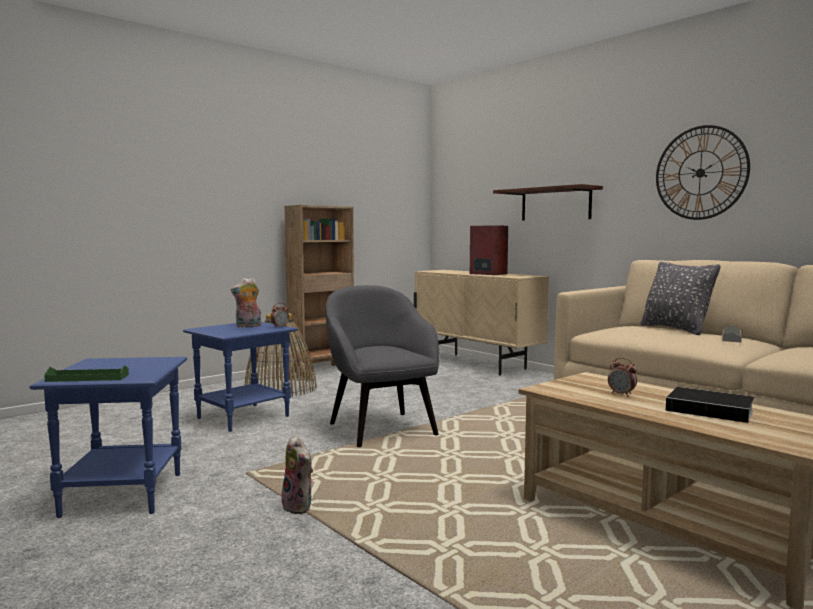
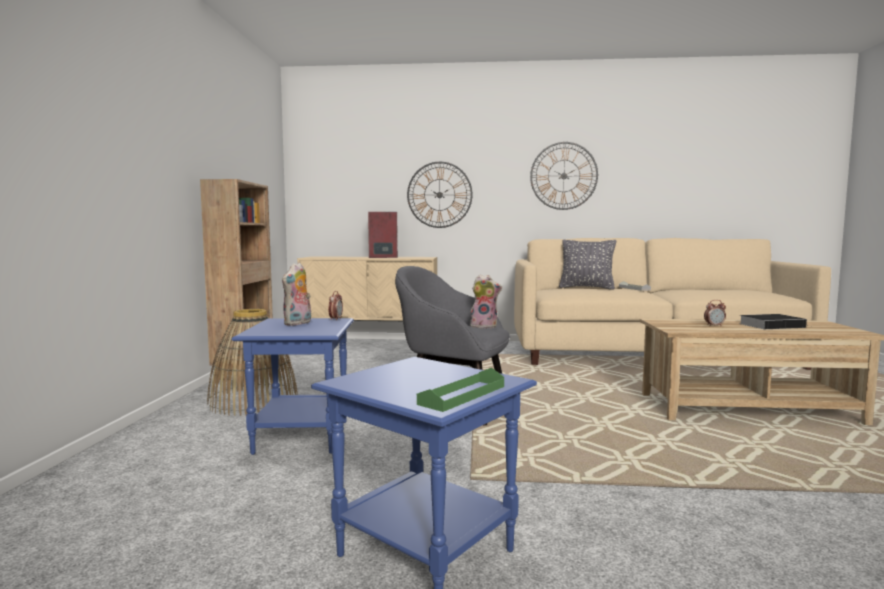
camera: 45 degrees left, 0 degrees up
plush toy [281,435,313,514] -> plush toy moved to [469,275,502,328]
shelf [493,184,603,221] -> wall clock [407,162,473,228]

